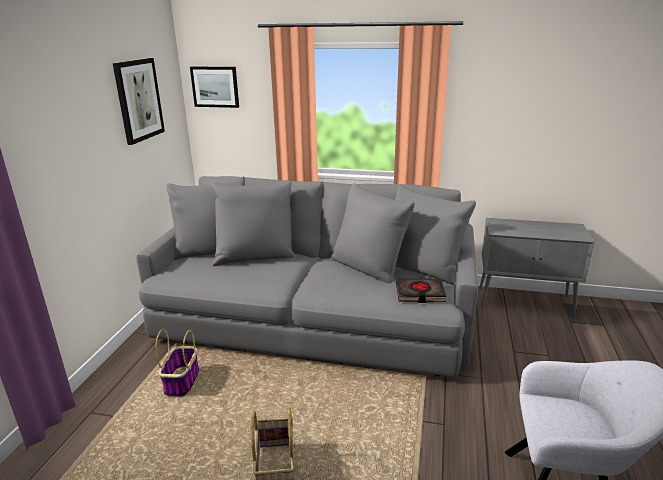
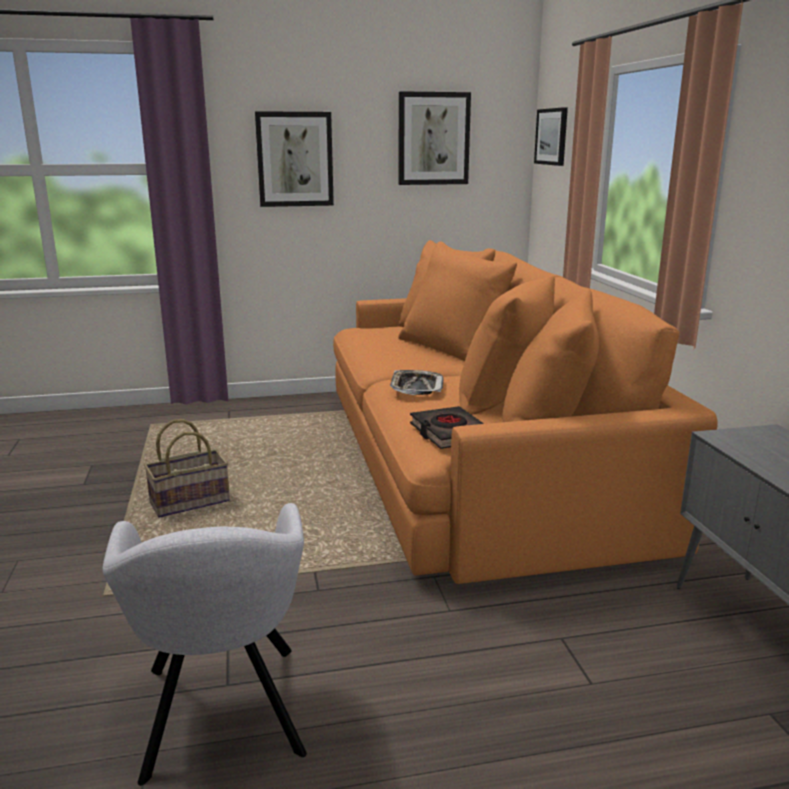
camera: 65 degrees right, 5 degrees down
grey sofa [136,176,478,377] -> orange sofa [333,240,718,584]
basket [155,329,199,397] -> none
none -> picture [255,111,334,207]
none -> tray [390,370,443,395]

